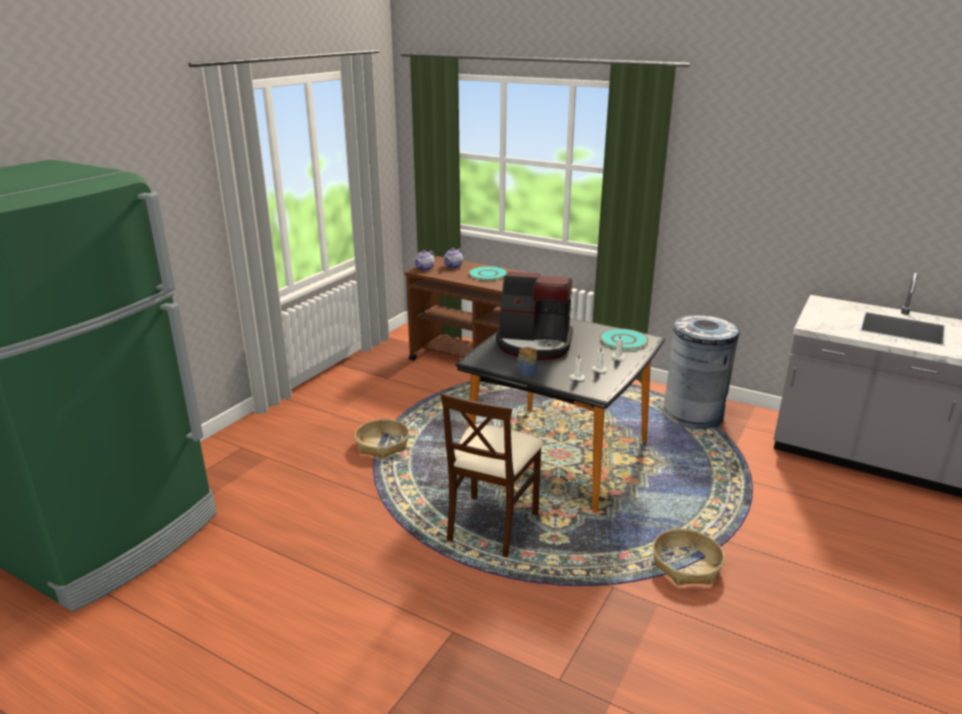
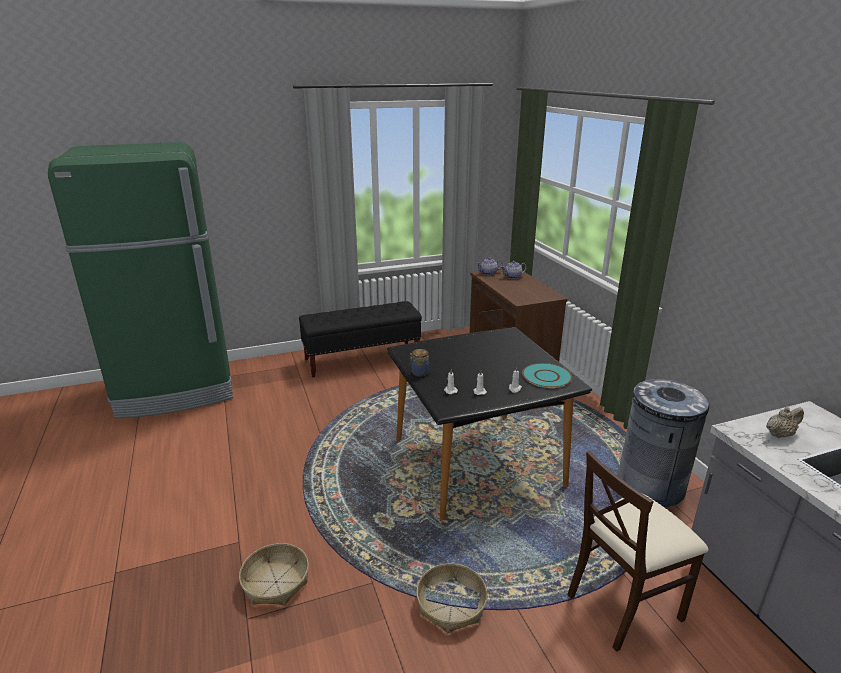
camera: 40 degrees right, 0 degrees up
basket [354,419,409,458] -> basket moved to [239,543,309,605]
beige chair [441,393,544,557] -> beige chair moved to [567,451,709,652]
turquoise plate [469,266,507,280] -> none
coffee machine [496,271,573,360] -> none
none -> black bench [299,301,422,378]
none -> beige teapot [766,407,804,438]

